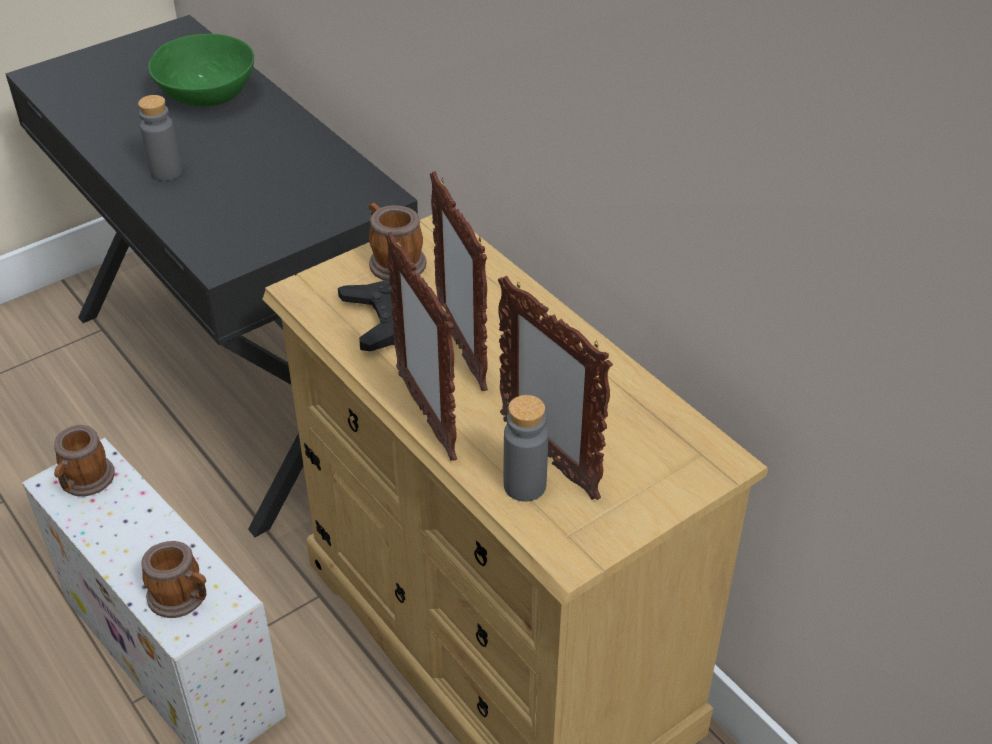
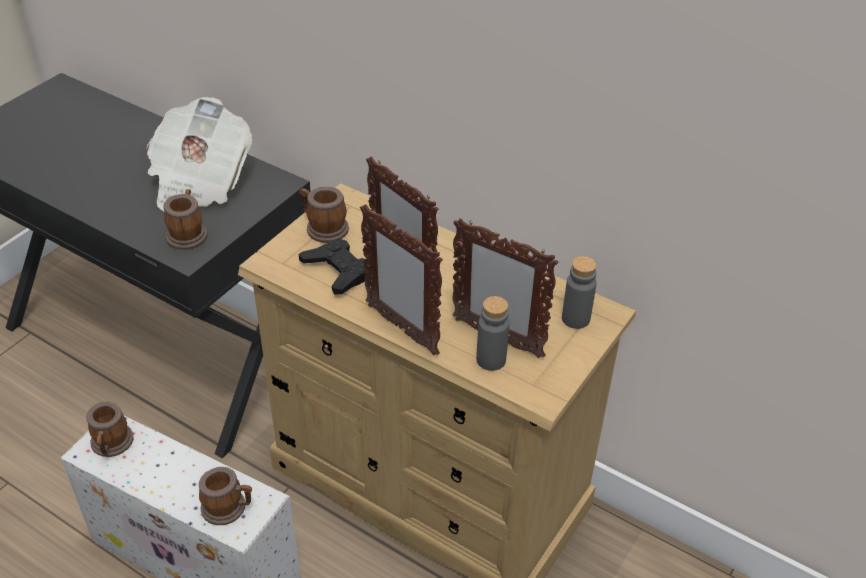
camera: 20 degrees left, 0 degrees up
grey bottle [138,95,182,181] -> grey bottle moved to [562,256,597,329]
green bowl [148,34,254,106] -> none
none -> newspaper [146,97,252,211]
none -> mug [164,189,208,250]

